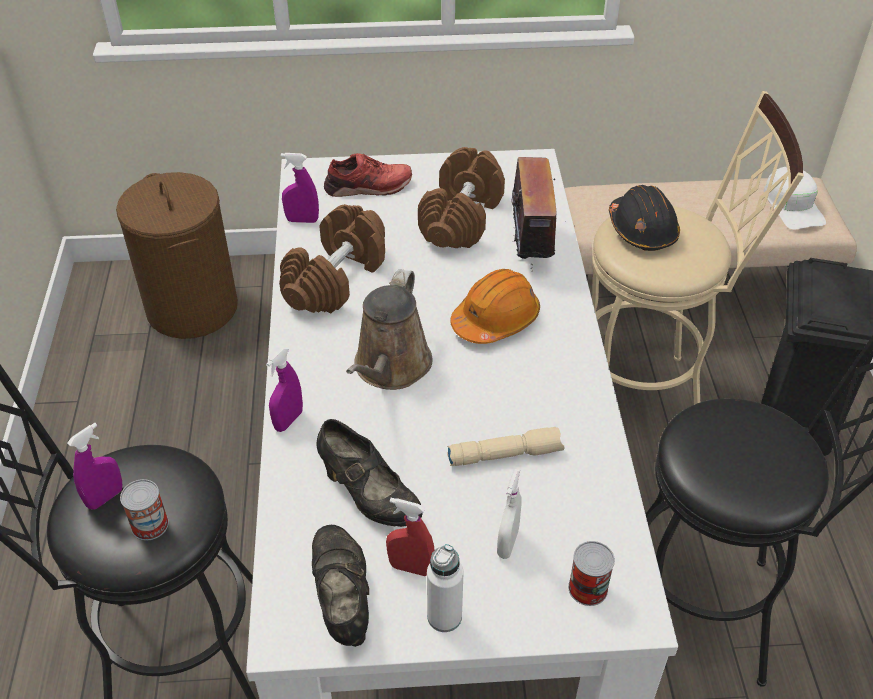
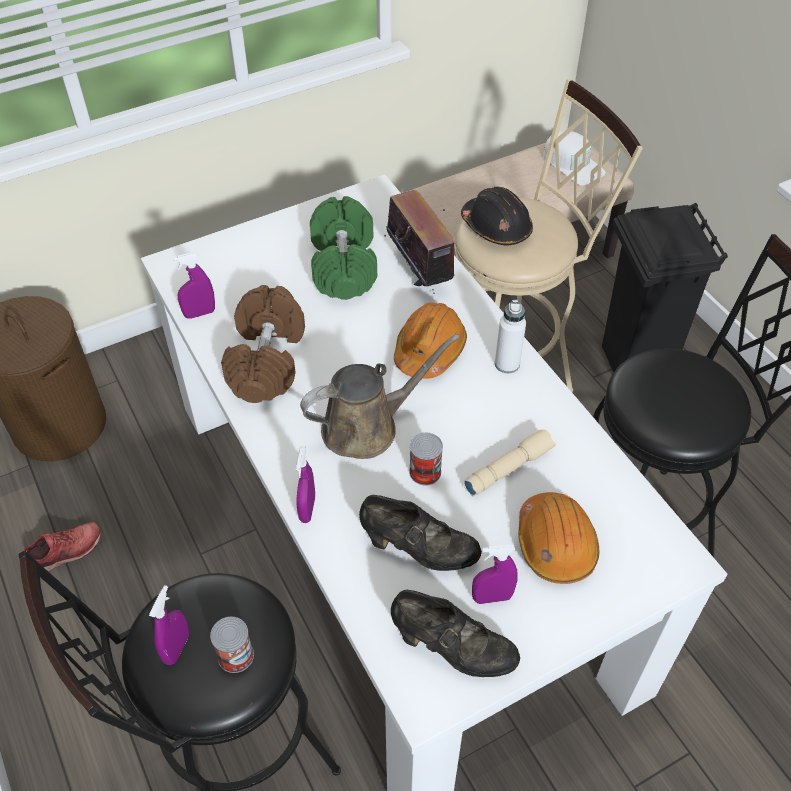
camera: 25 degrees left, 5 degrees up
black shoe [312,525,369,647] -> black shoe turned 150 degrees clockwise [391,590,520,677]
red shoe [324,153,412,197] -> red shoe moved to [24,522,101,572]
brown watering can [346,269,433,390] -> brown watering can turned 105 degrees counterclockwise [300,334,460,459]
red spray bottle [386,498,434,576] -> purple spray bottle [472,544,518,604]
brown dumbbell [418,147,505,248] -> green dumbbell [310,196,377,300]
white bottle [427,544,463,632] -> white bottle moved to [495,300,526,373]
white spray bottle [497,469,521,559] -> orange hard hat [518,492,600,584]
can [568,541,615,606] -> can moved to [409,433,443,485]

